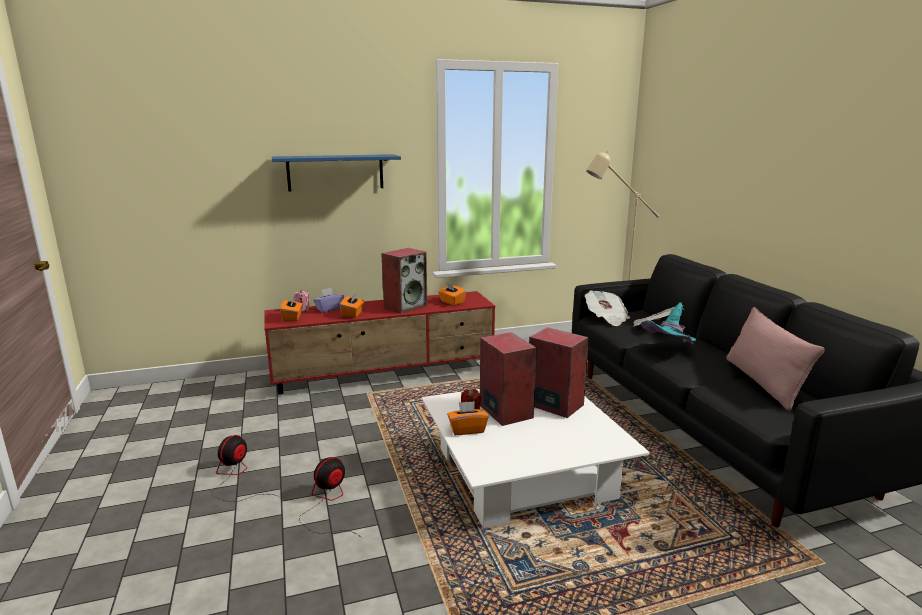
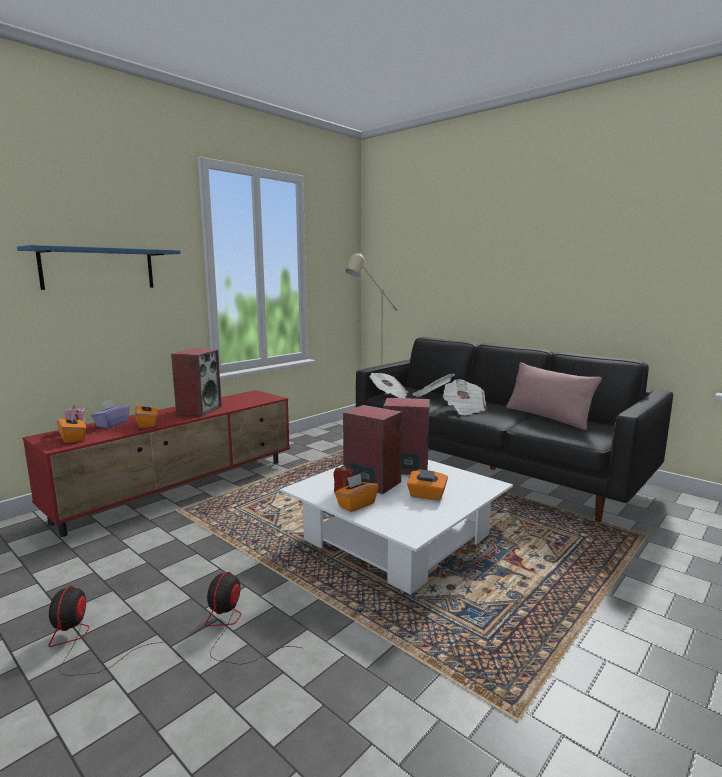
camera: 30 degrees left, 5 degrees down
orange tissue box [438,282,466,306] -> orange tissue box moved to [407,469,448,501]
turquoise hat [641,302,696,344] -> newspaper [443,379,486,415]

